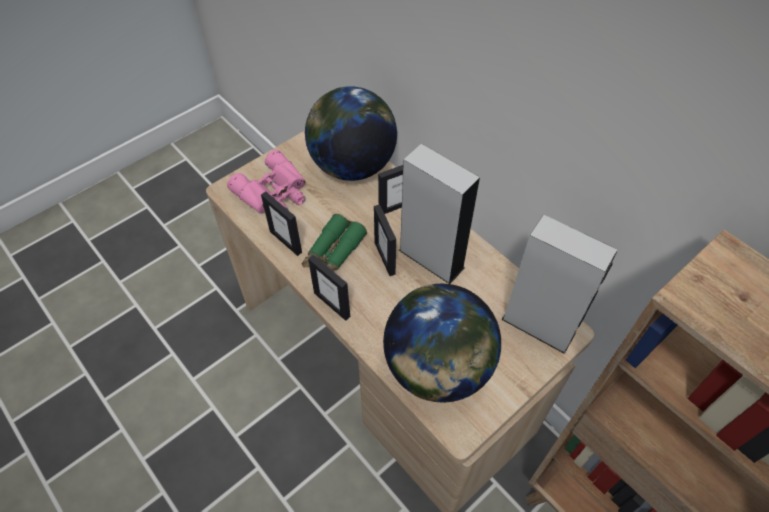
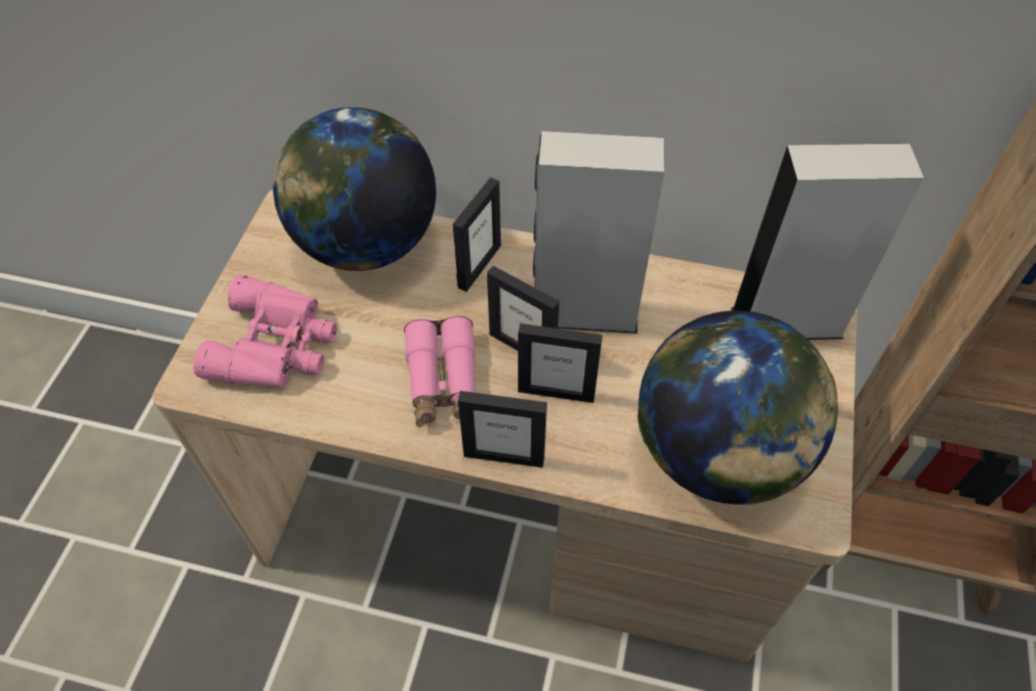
camera: 35 degrees left, 0 degrees up
picture frame [261,191,302,256] -> picture frame moved to [518,323,603,403]
green binoculars [302,214,367,272] -> pink binoculars [404,315,475,428]

